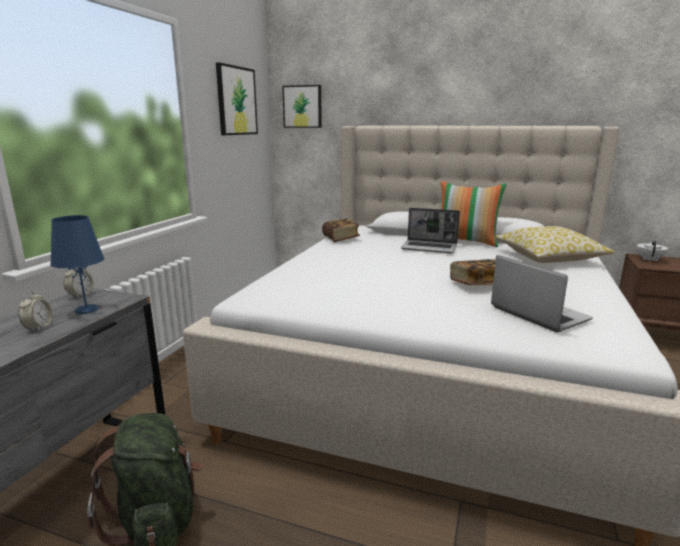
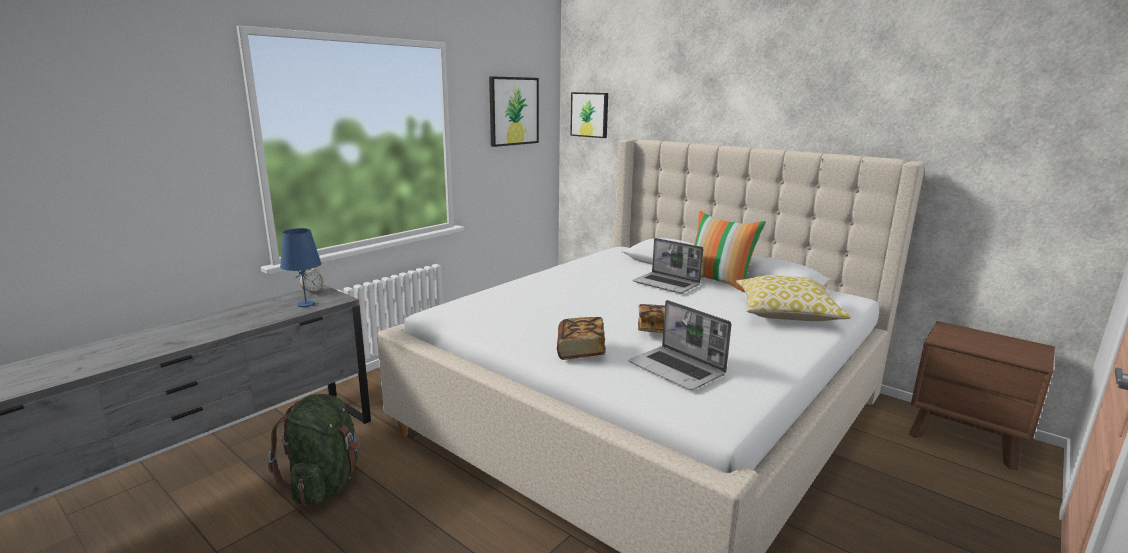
camera: 20 degrees right, 0 degrees up
alarm clock [19,291,53,332] -> none
book [322,218,360,242] -> book moved to [557,317,606,360]
laptop [491,255,593,332] -> laptop turned 150 degrees clockwise [628,300,732,390]
white teapot [637,240,668,261] -> none

